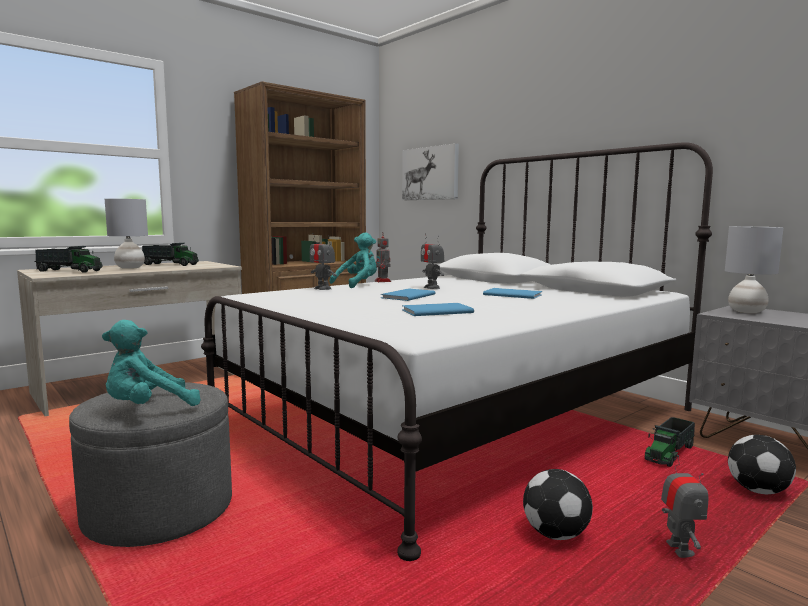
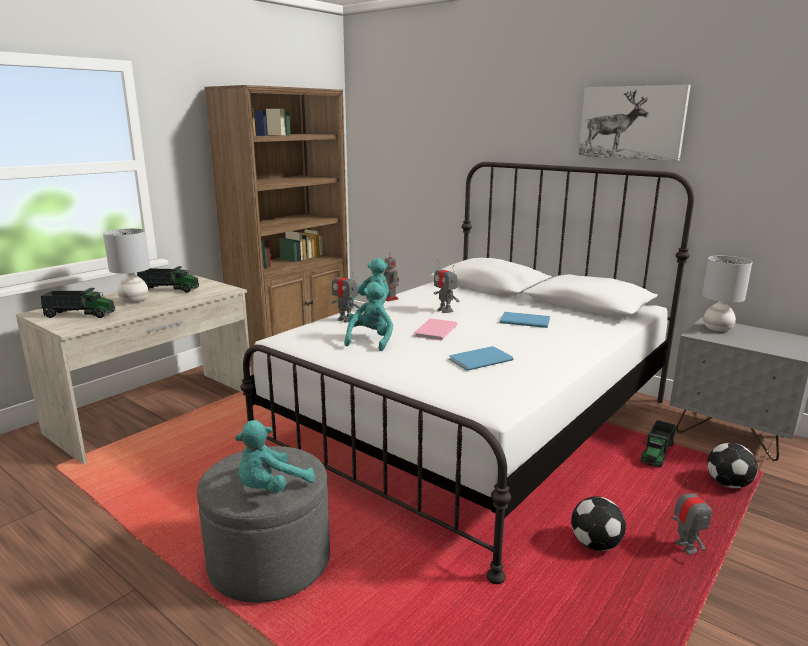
camera: 10 degrees left, 10 degrees up
blue book [381,289,436,301] -> pink book [414,319,458,340]
picture [402,143,459,200] -> picture moved to [578,84,691,161]
none -> turquoise plush toy [344,282,393,351]

